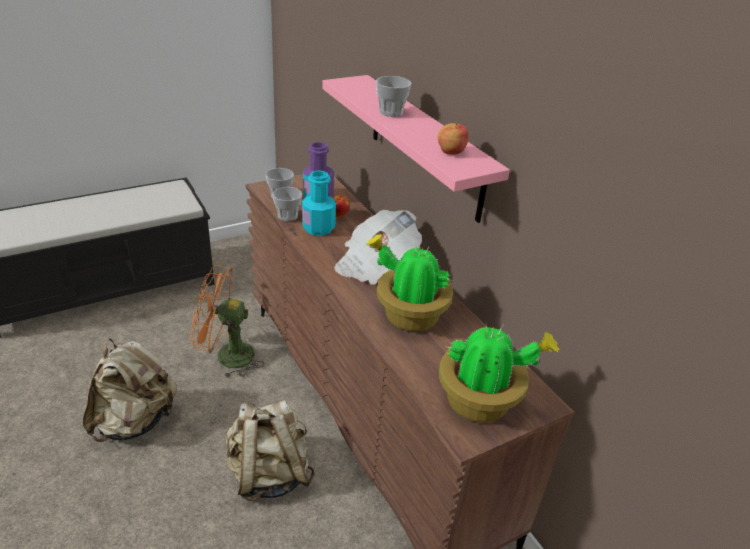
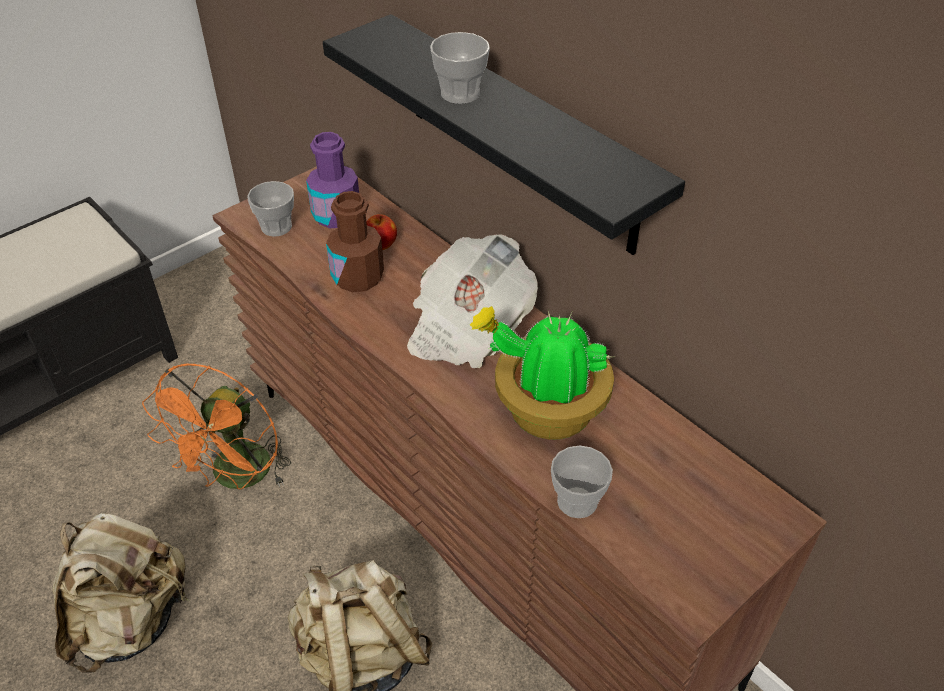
camera: 10 degrees left, 10 degrees up
orange fan [191,265,264,379] -> orange fan turned 60 degrees counterclockwise [142,364,291,490]
cup [272,187,302,221] -> cup moved to [551,446,613,518]
turquoise bottle [302,170,336,236] -> brown bottle [326,191,384,292]
pink shelf [322,75,510,223] -> black shelf [323,14,685,255]
apple [438,122,468,155] -> none
potted plant [439,324,560,423] -> none

